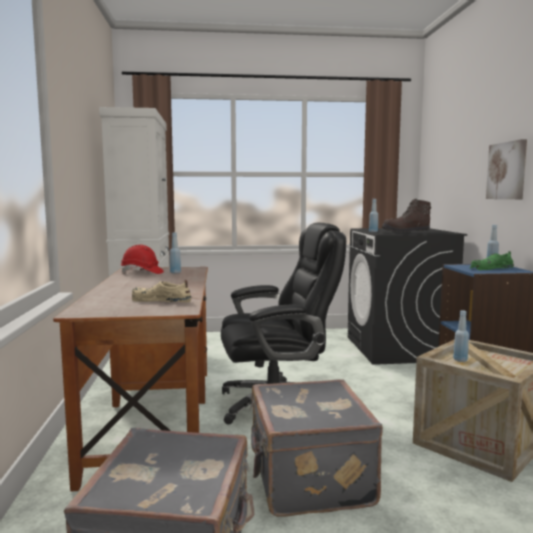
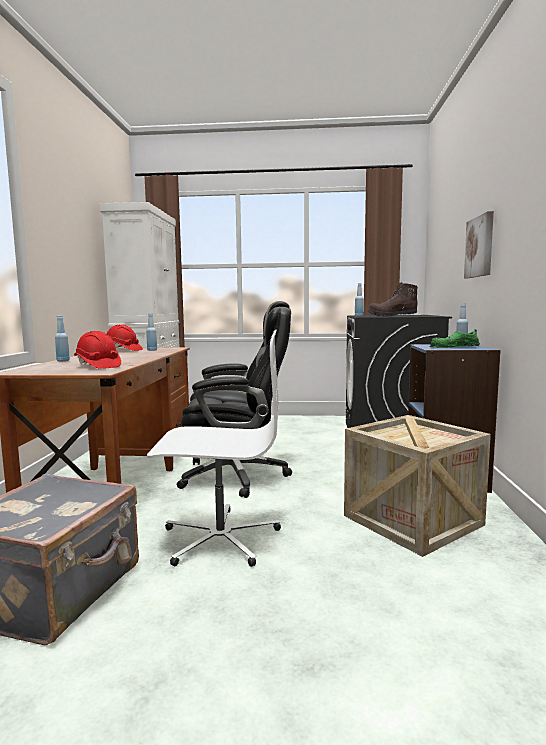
camera: 10 degrees right, 0 degrees up
beige shoe [132,280,191,302] -> red hard hat [74,331,121,369]
grey suitcase [249,379,383,517] -> white office chair [147,330,281,567]
blue bottle [453,310,469,362] -> blue bottle moved to [55,315,70,361]

